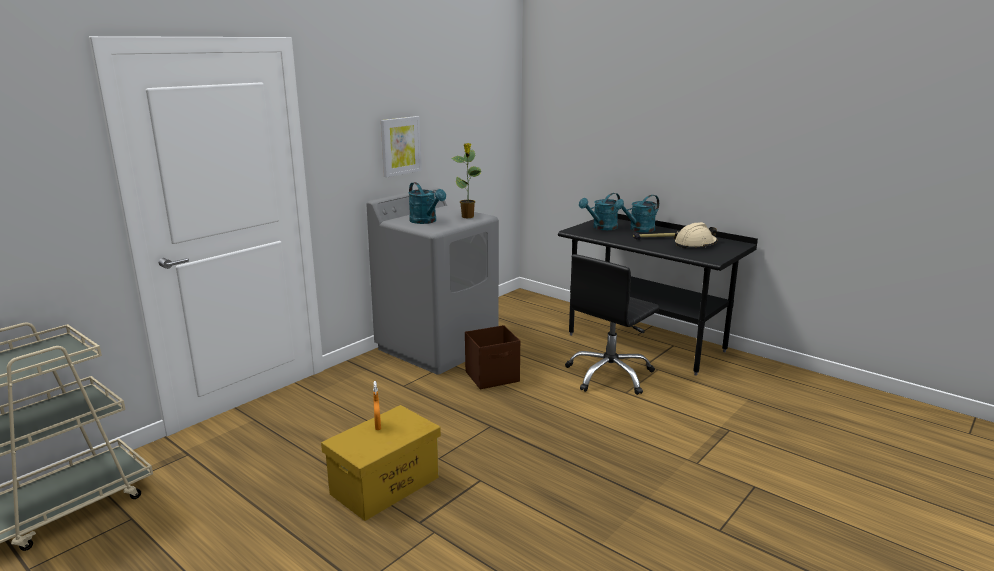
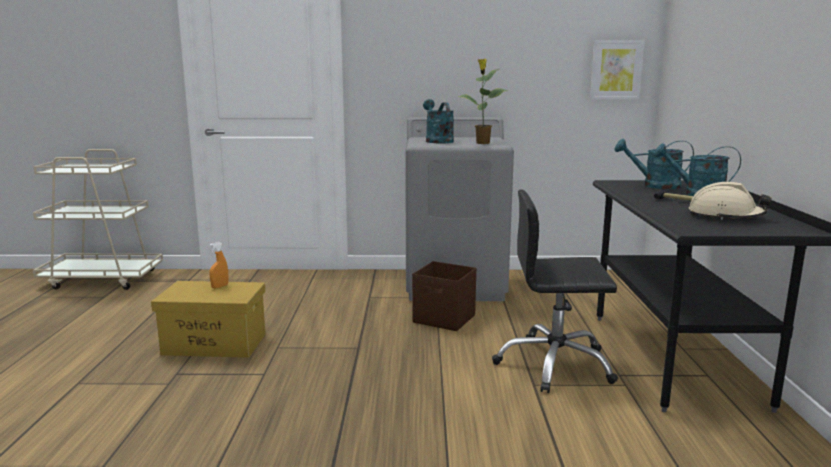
camera: 50 degrees right, 5 degrees down
picture [381,116,422,177] -> picture moved to [590,41,645,99]
turquoise watering can [409,182,446,224] -> turquoise watering can turned 150 degrees clockwise [423,99,454,143]

